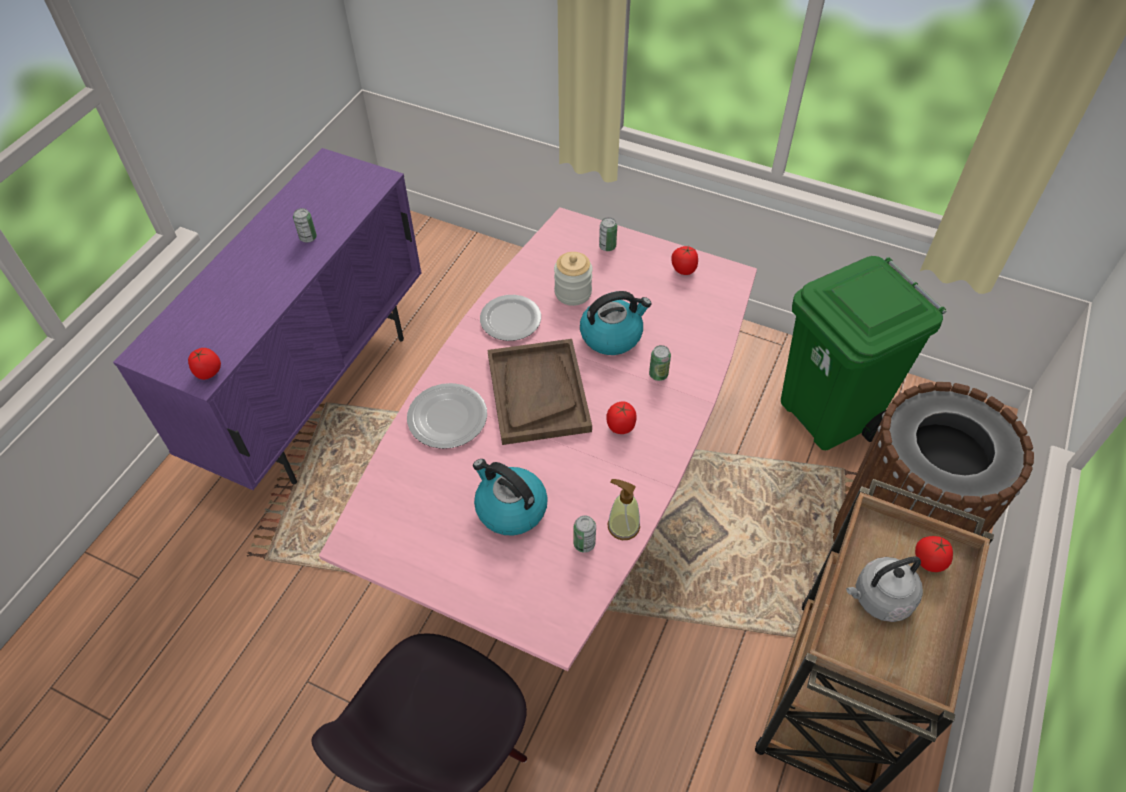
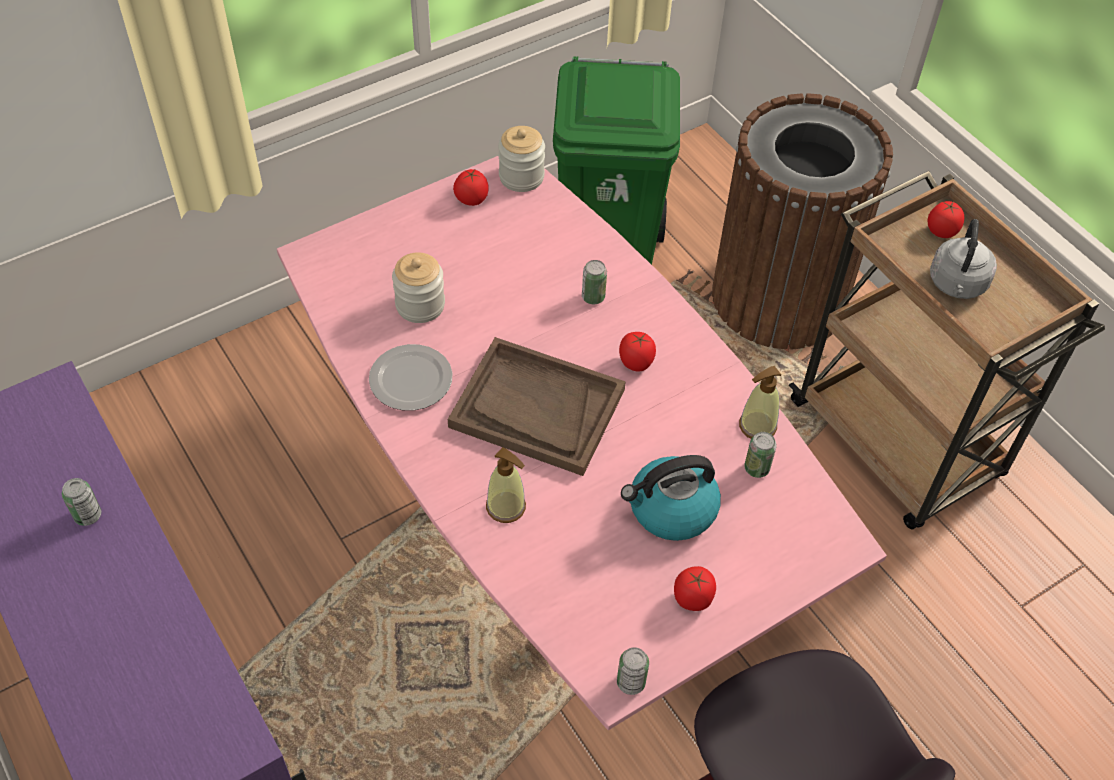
camera: 60 degrees left, 0 degrees up
tomato [188,348,221,380] -> tomato moved to [674,566,716,611]
plate [407,383,487,449] -> soap dispenser [486,447,526,523]
kettle [580,291,652,355] -> none
can [599,217,617,251] -> can moved to [617,647,649,695]
none -> jar [498,126,545,192]

